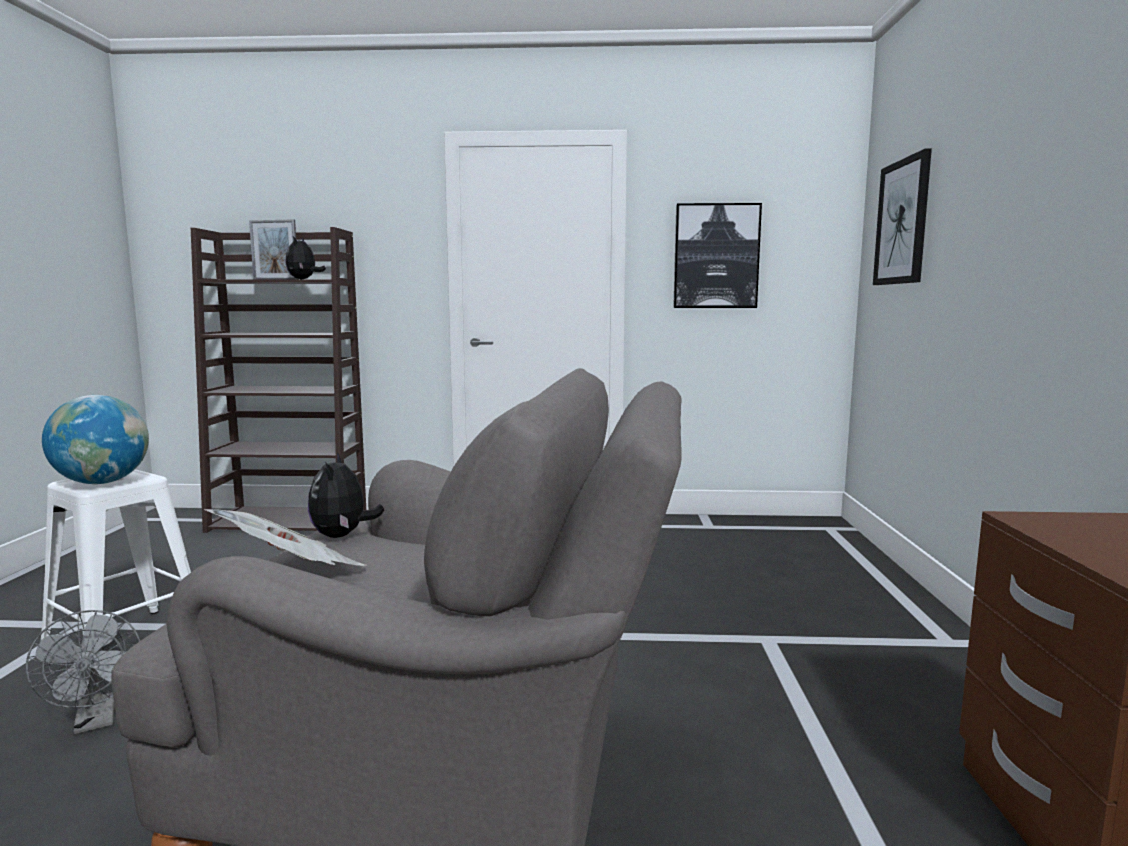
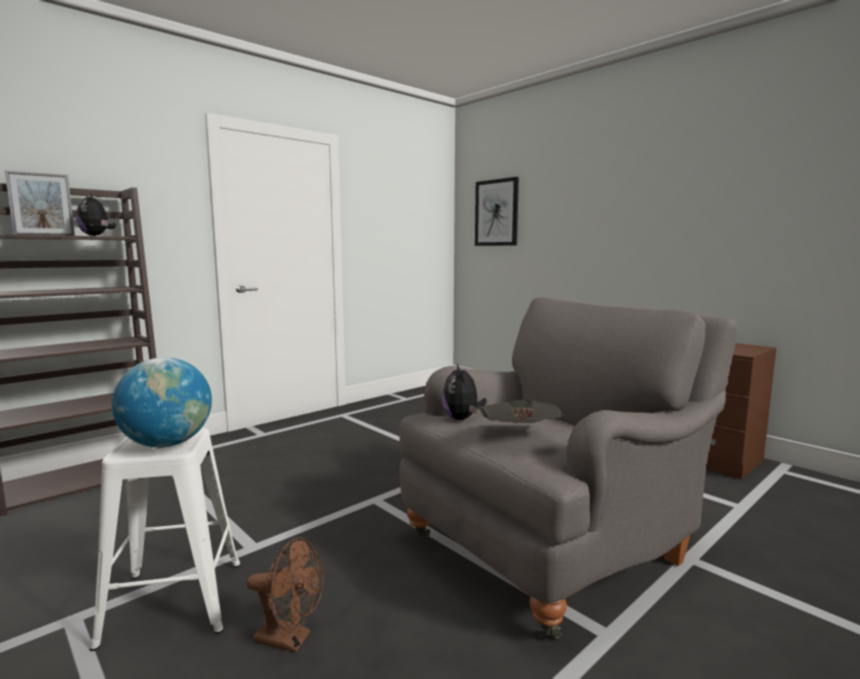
camera: 45 degrees left, 0 degrees up
grey fan [26,610,140,734] -> brown fan [246,537,324,652]
plush toy [308,452,384,538] -> plush toy turned 45 degrees clockwise [442,364,487,420]
picture [673,203,762,308] -> none

